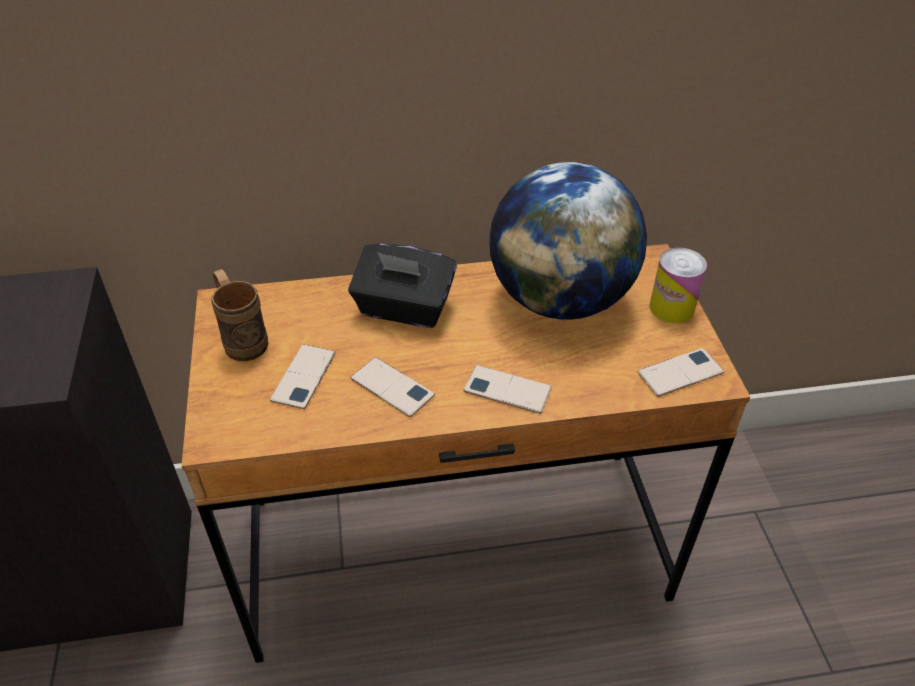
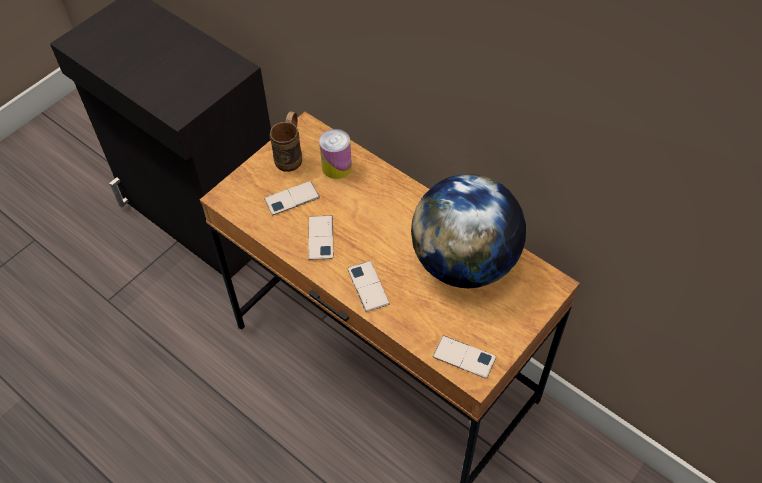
camera: 50 degrees right, 10 degrees up
black tissue box [348,244,457,328] -> none
can [649,248,707,323] -> can moved to [319,129,352,179]

